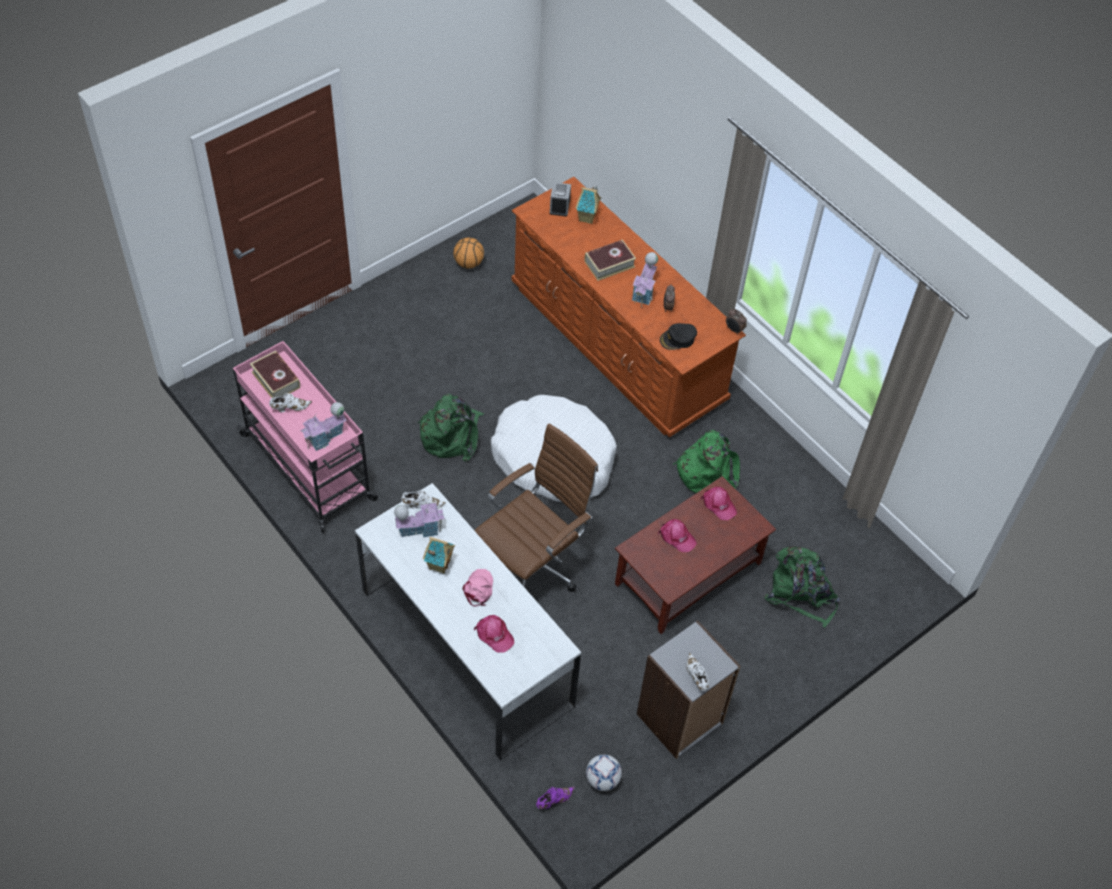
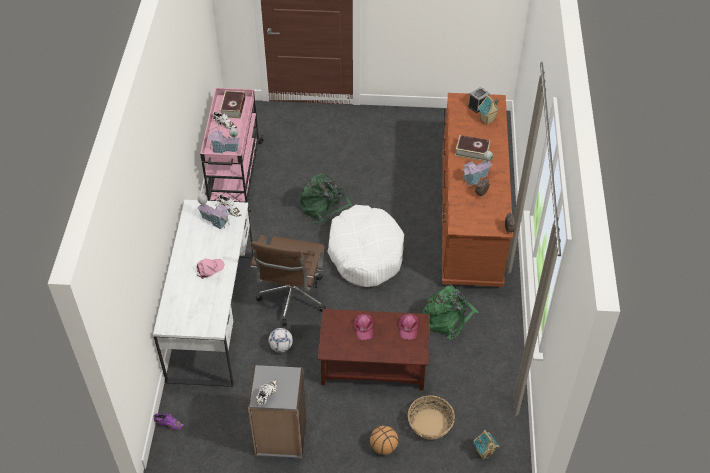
camera: 45 degrees right, 5 degrees down
toy house [423,537,455,574] -> toy house moved to [473,430,499,460]
basketball [453,237,484,269] -> basketball moved to [370,426,398,455]
pink cap [474,615,514,653] -> none
brown office chair [475,423,598,592] -> brown office chair turned 105 degrees clockwise [251,235,326,326]
football [586,755,622,791] -> football moved to [268,328,293,352]
black cap [660,323,697,350] -> none
green backpack [764,547,840,628] -> basket [407,395,455,440]

